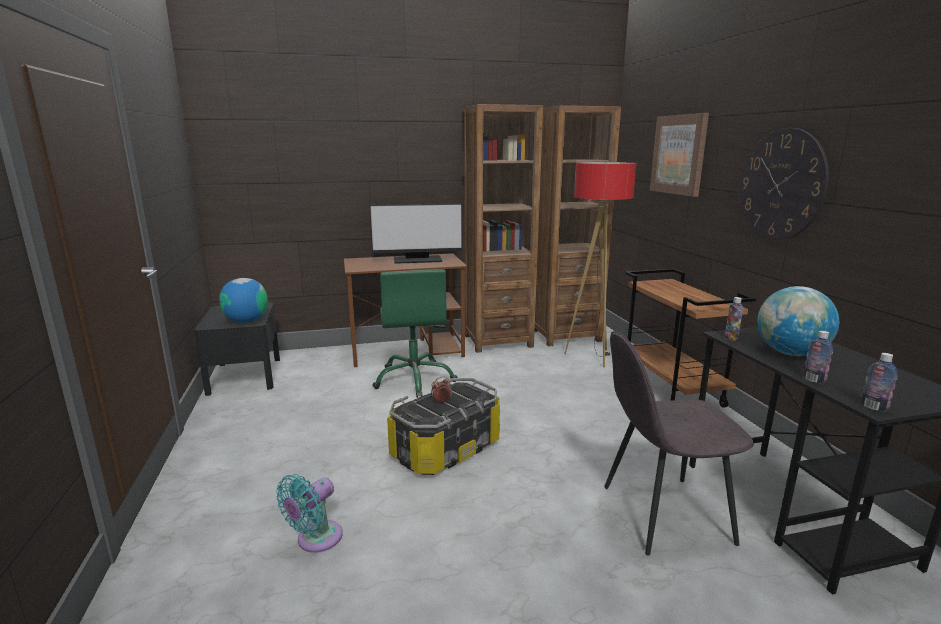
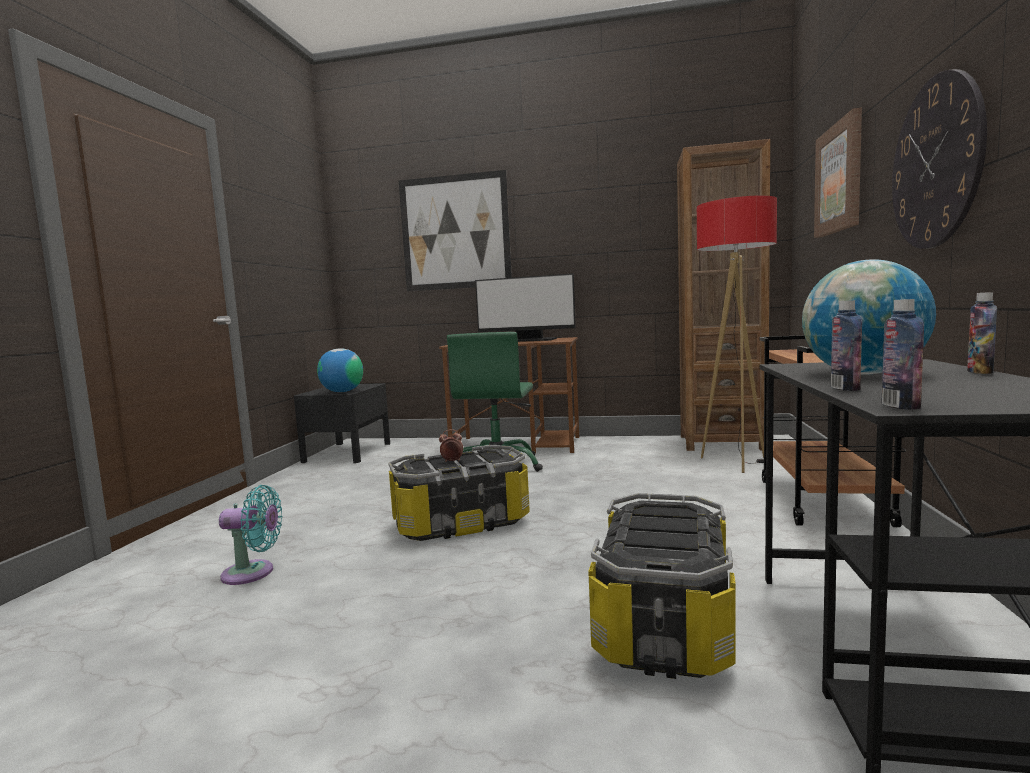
camera: 25 degrees right, 10 degrees down
turquoise fan [276,474,343,553] -> turquoise fan turned 150 degrees counterclockwise [219,485,282,585]
brown bookcase [464,104,543,353] -> none
grey chair [604,331,754,556] -> storage box [588,493,735,679]
bottle [725,297,743,341] -> bottle moved to [967,292,997,374]
none -> picture [399,170,512,292]

